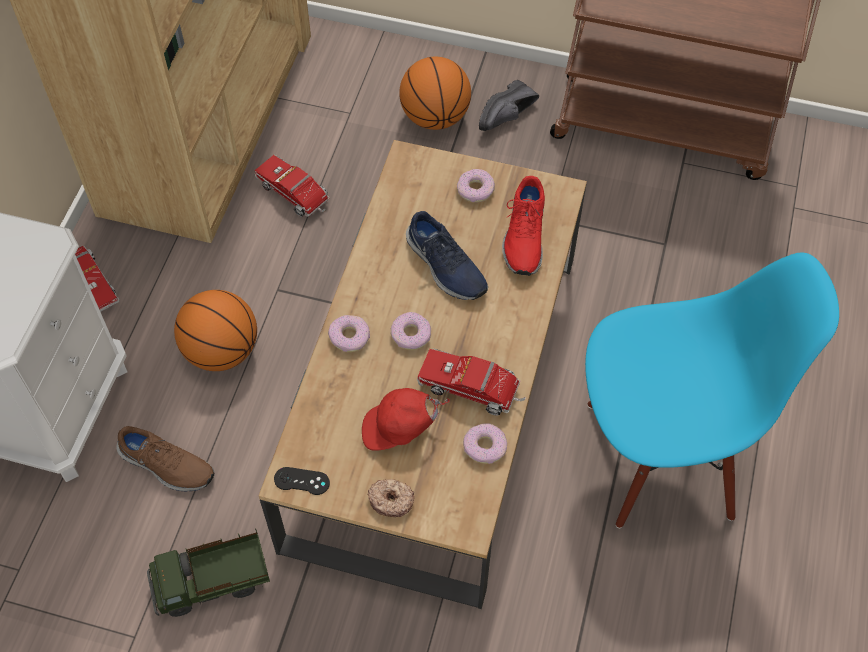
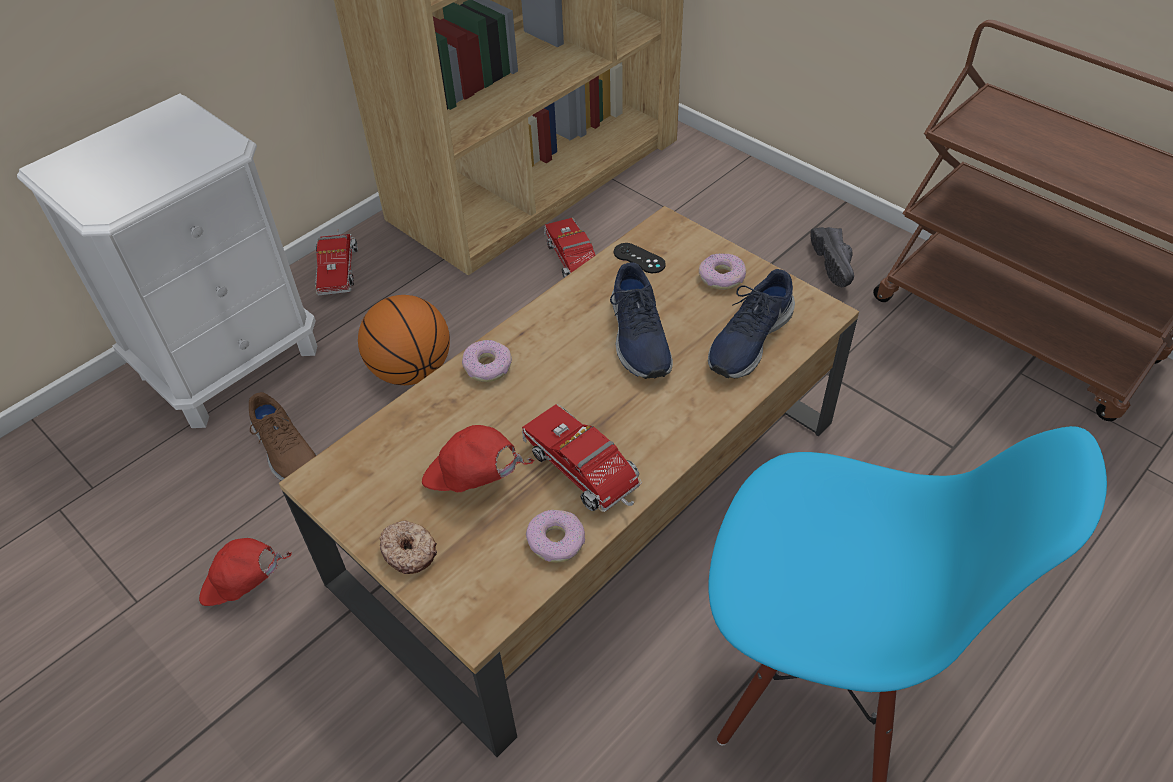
camera: 30 degrees right, 10 degrees down
toy truck [147,528,270,617] -> red cap [199,538,292,606]
black game controller [274,467,330,495] -> black game controller moved to [614,243,666,273]
donut [390,312,431,350] -> none
basketball [399,57,471,130] -> none
black shoe [479,80,539,131] -> black shoe turned 75 degrees counterclockwise [811,227,854,287]
red shoe [502,176,545,276] -> blue shoe [708,269,795,378]

